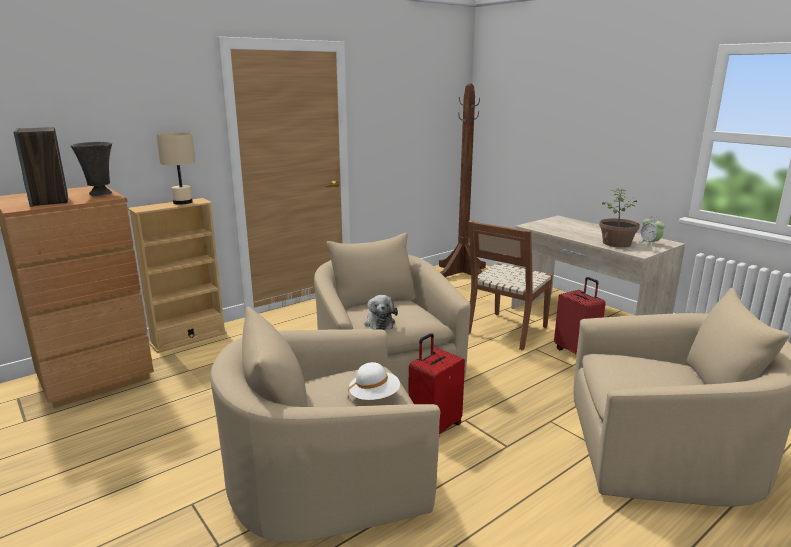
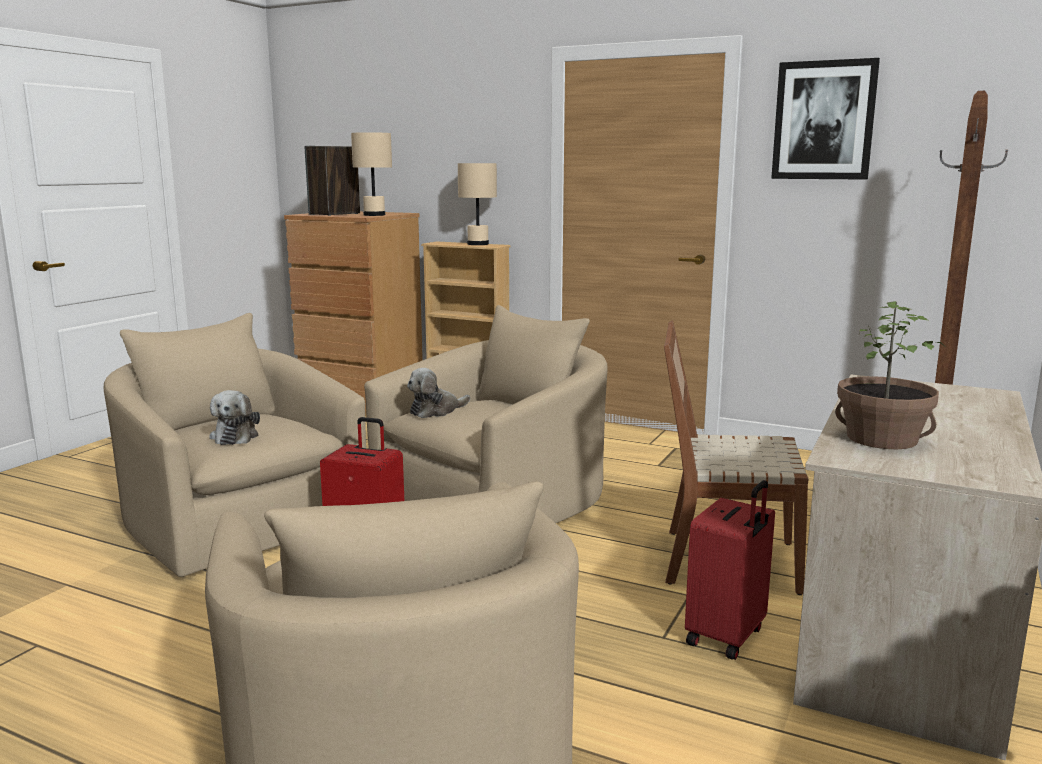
camera: 65 degrees right, 5 degrees down
grey vase [70,141,112,196] -> beige table lamp [351,132,392,216]
white hat [348,362,400,400] -> plush toy [209,390,260,445]
alarm clock [640,216,665,247] -> none
none -> picture [771,58,880,180]

